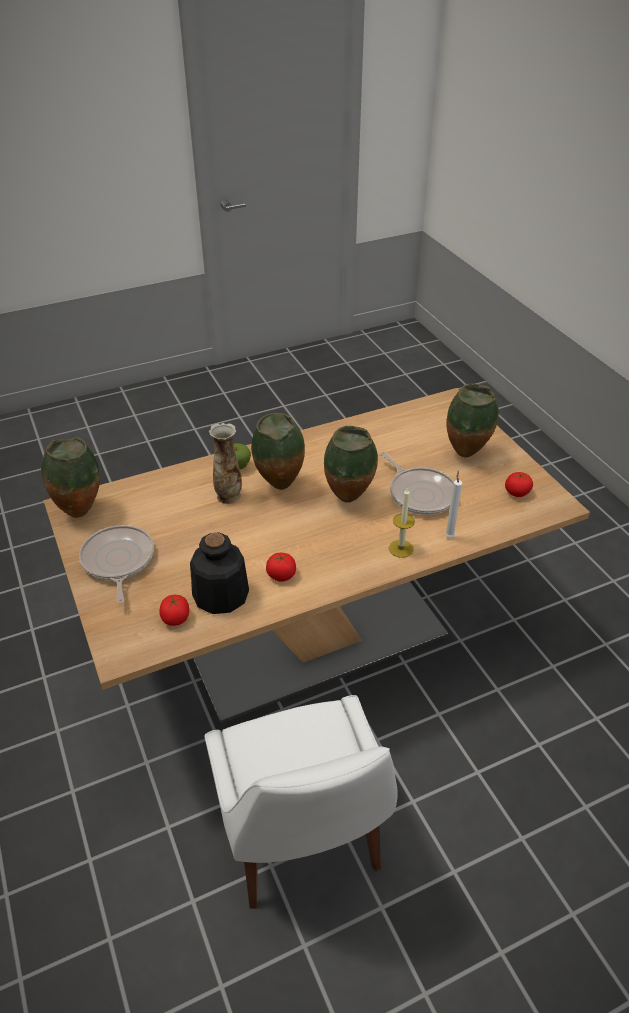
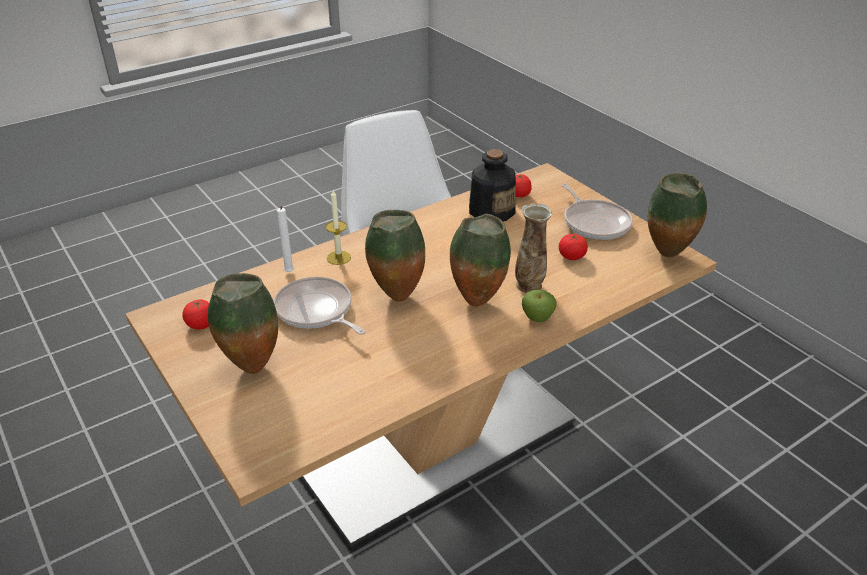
camera: 170 degrees right, 5 degrees down
tomato [266,553,296,581] -> tomato moved to [559,233,588,260]

